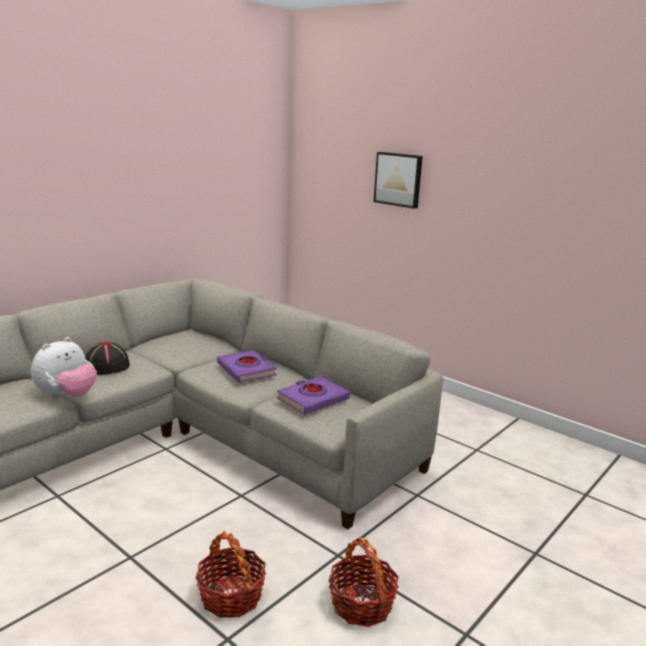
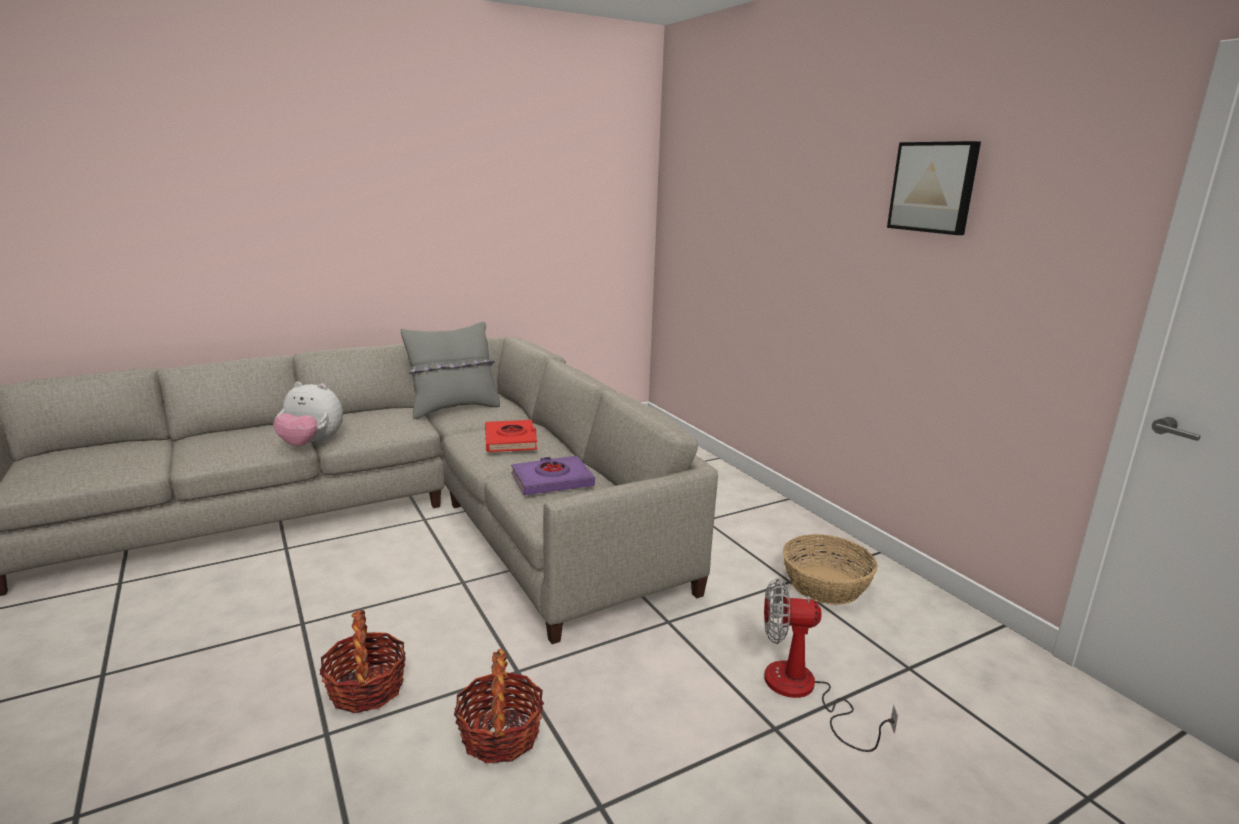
camera: 20 degrees right, 0 degrees up
plush toy [31,337,97,398] -> plush toy turned 45 degrees clockwise [273,382,343,446]
black hat [85,341,130,375] -> none
purple book [217,350,277,383] -> red book [485,420,537,452]
picture [374,152,423,209] -> picture moved to [887,141,981,235]
none -> grey pillow [401,322,500,419]
none -> fan [764,579,898,752]
none -> basket [783,534,878,605]

